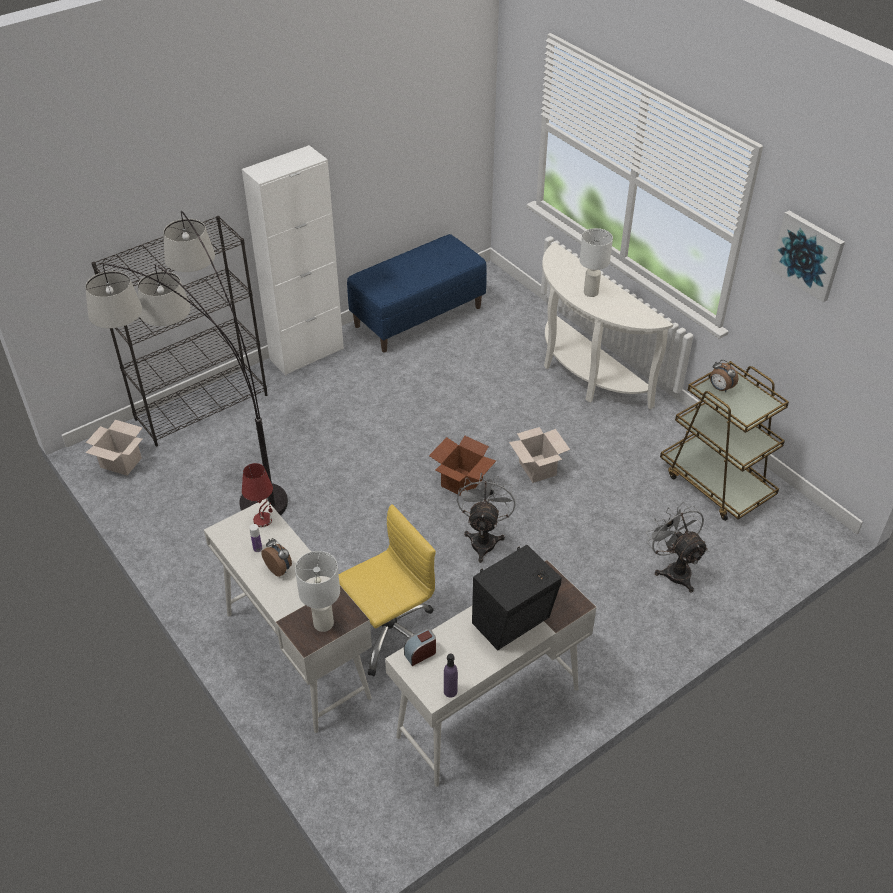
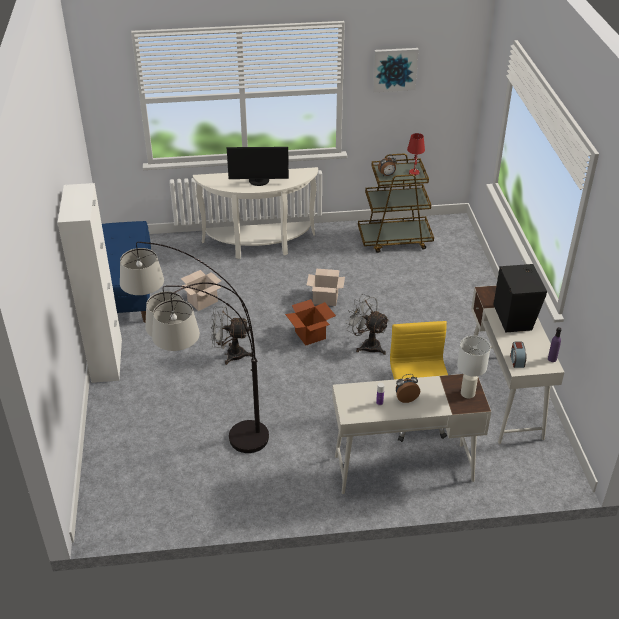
camera: 60 degrees left, 5 degrees down
cardboard box [86,420,143,476] -> cardboard box moved to [181,270,222,311]
black bookcase [92,216,267,446] -> none
red table lamp [242,463,273,527] -> red table lamp moved to [407,133,425,176]
white table lamp [580,228,613,297] -> monitor [227,147,289,186]
grey fan [646,502,708,592] -> grey fan moved to [211,306,252,365]

